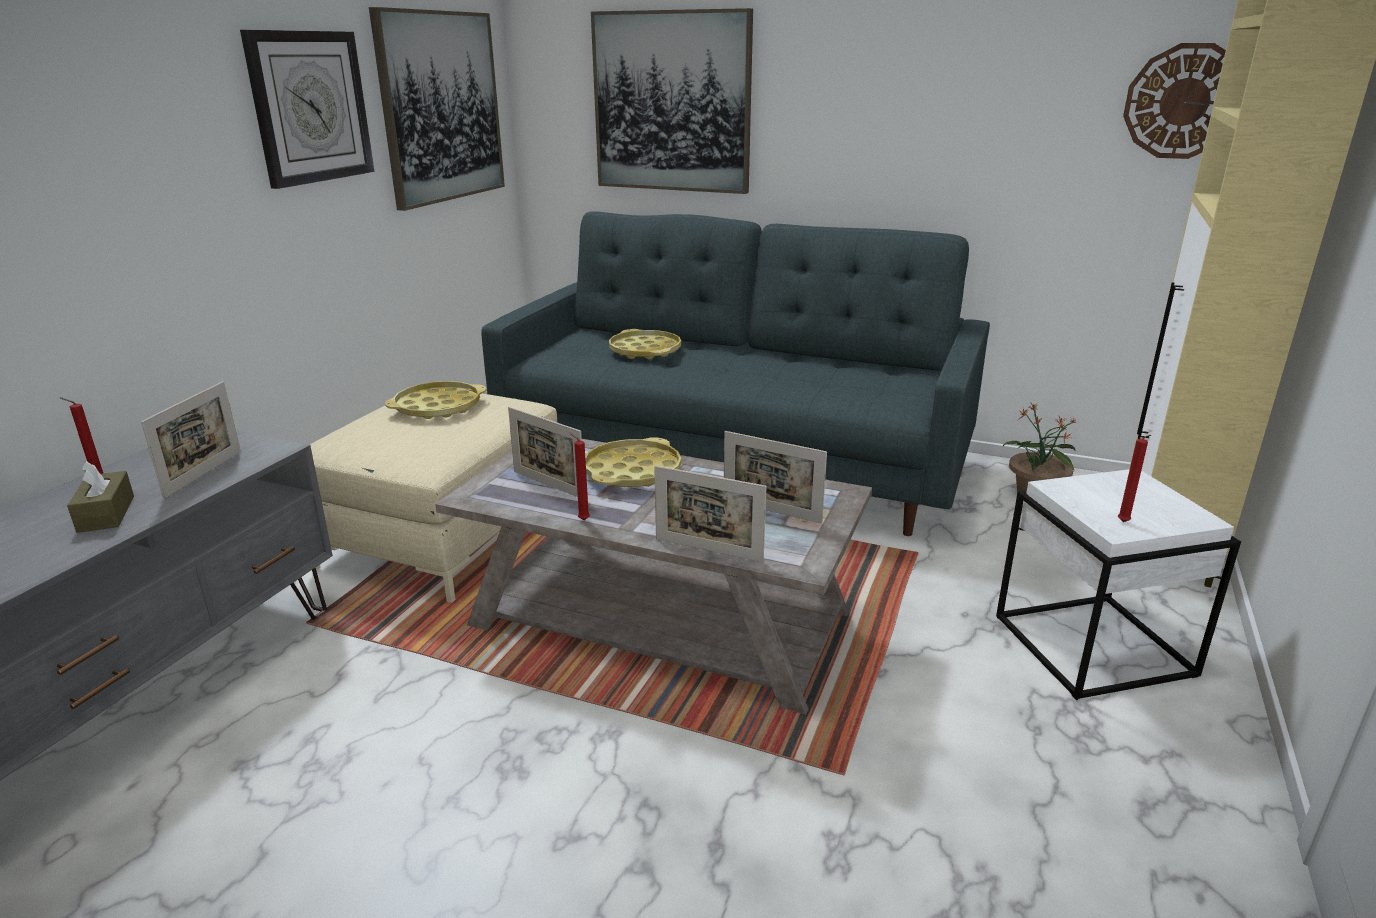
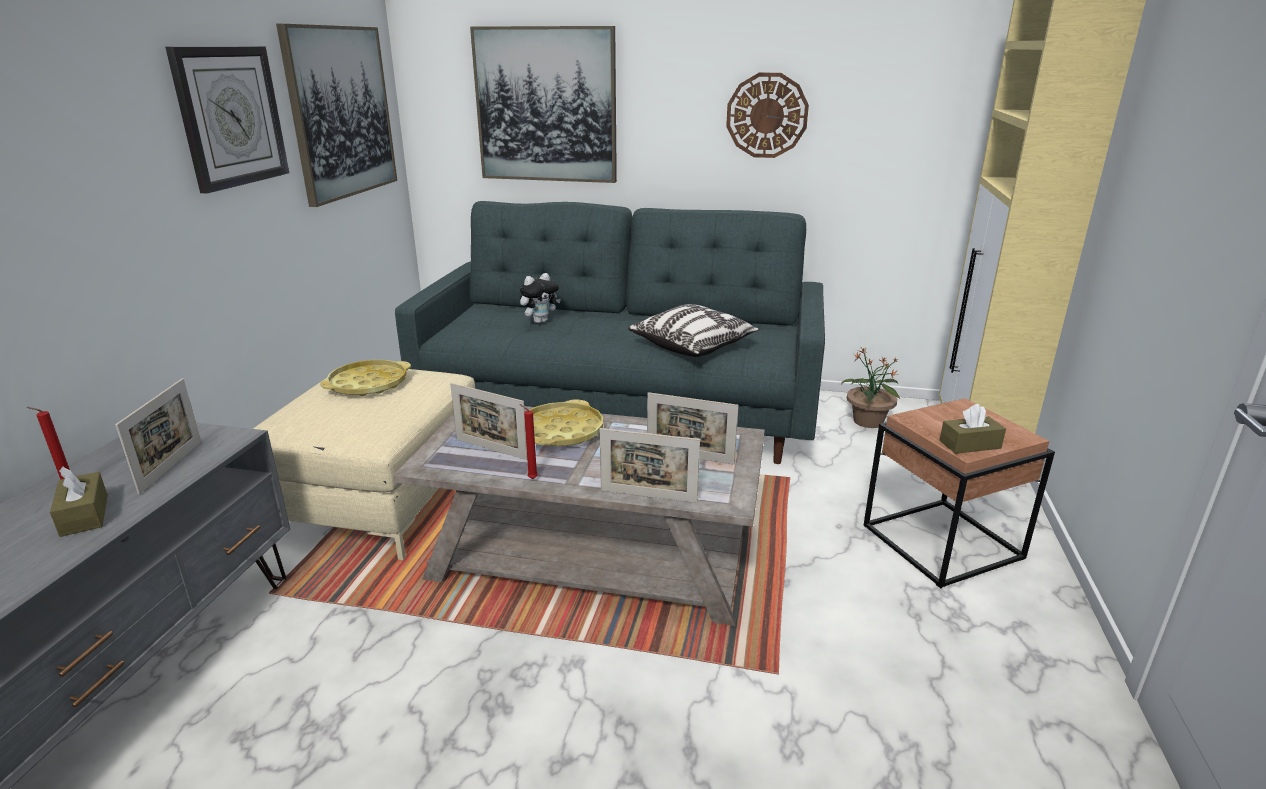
camera: 10 degrees left, 0 degrees up
yellow tray [609,329,681,359] -> plush toy [520,273,561,323]
white side table [996,469,1241,700] -> brown side table [864,398,1055,588]
red candle [1118,435,1151,522] -> brown tissue box [940,404,1006,454]
wall clock [1123,43,1226,159] -> wall clock moved to [726,73,809,158]
none -> pillow [628,304,760,357]

